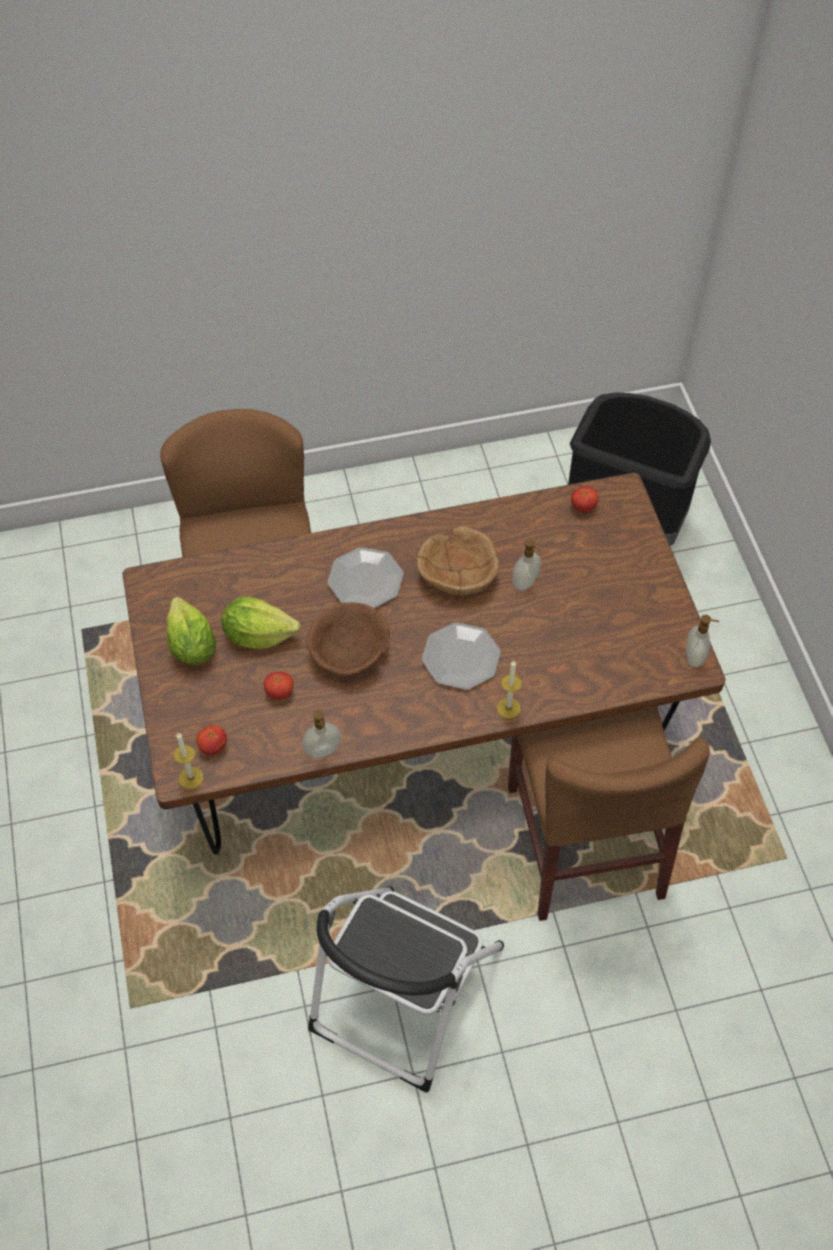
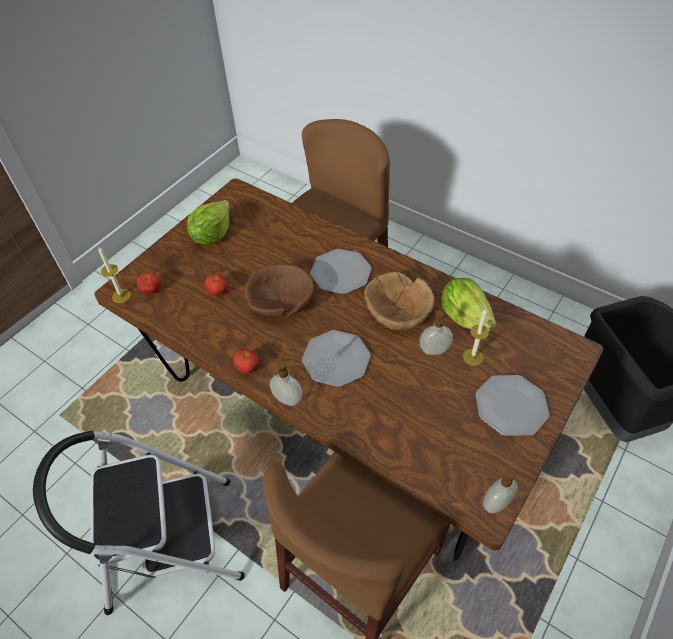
camera: 50 degrees right, 5 degrees down
lettuce [222,597,300,649] -> lettuce moved to [441,278,497,331]
soap dispenser [302,710,341,758] -> soap dispenser moved to [270,360,302,406]
candle [497,661,522,719] -> candle moved to [463,309,489,366]
tomato [571,486,598,512] -> tomato moved to [233,349,260,374]
none -> plate [475,375,550,436]

